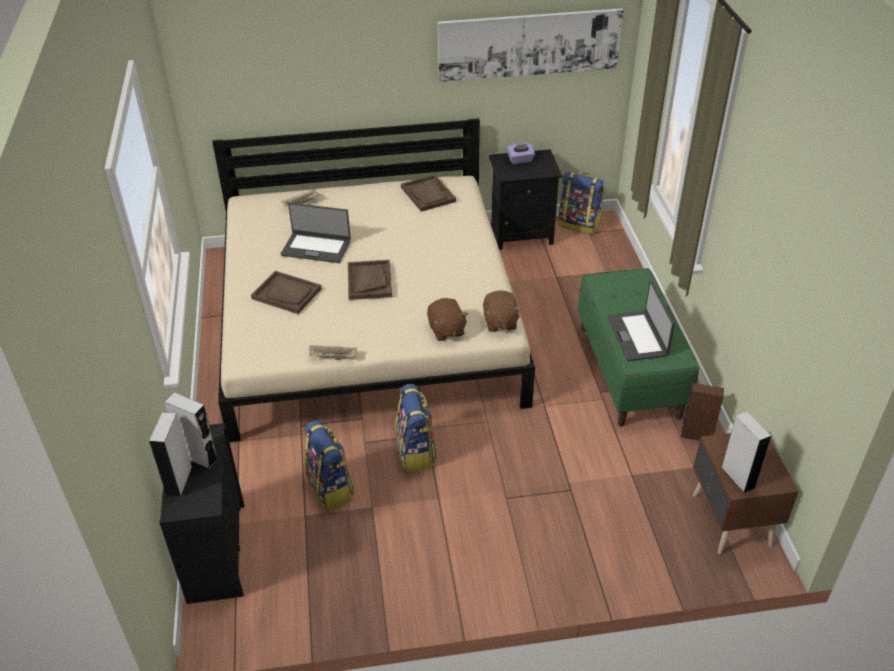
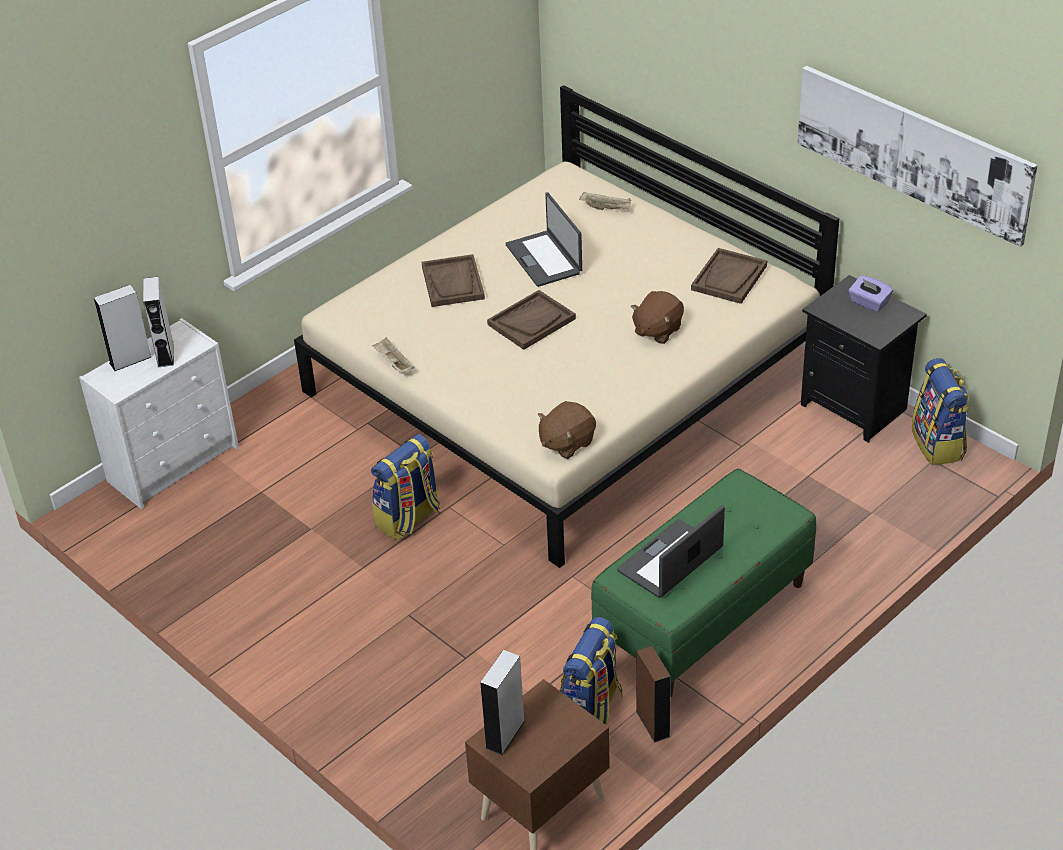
camera: 55 degrees right, 0 degrees up
black dresser [159,423,244,604] -> white dresser [79,318,239,509]
backpack [304,420,354,511] -> backpack moved to [560,617,623,725]
brown plush toy [427,298,468,341] -> brown plush toy moved to [631,291,684,344]

